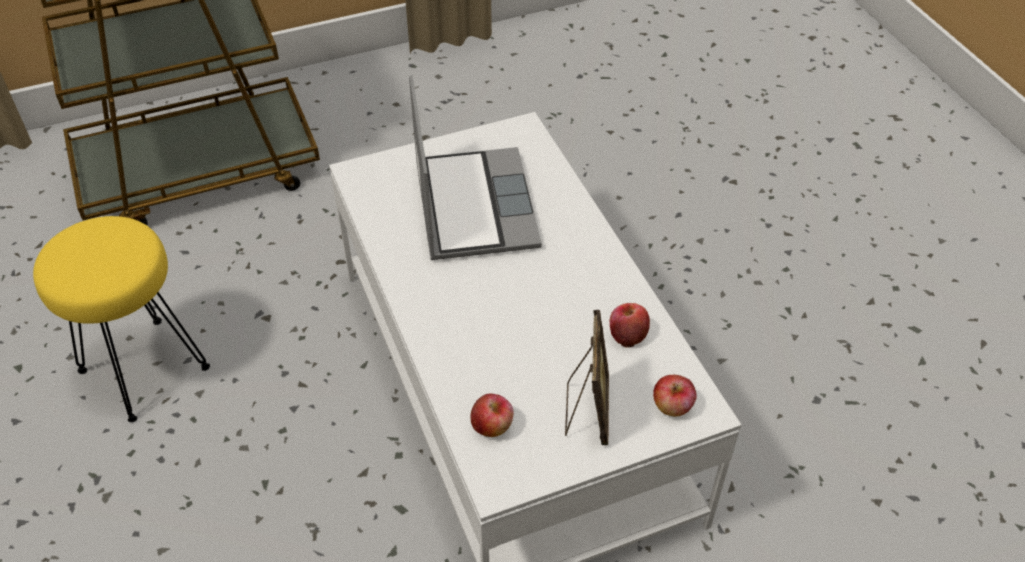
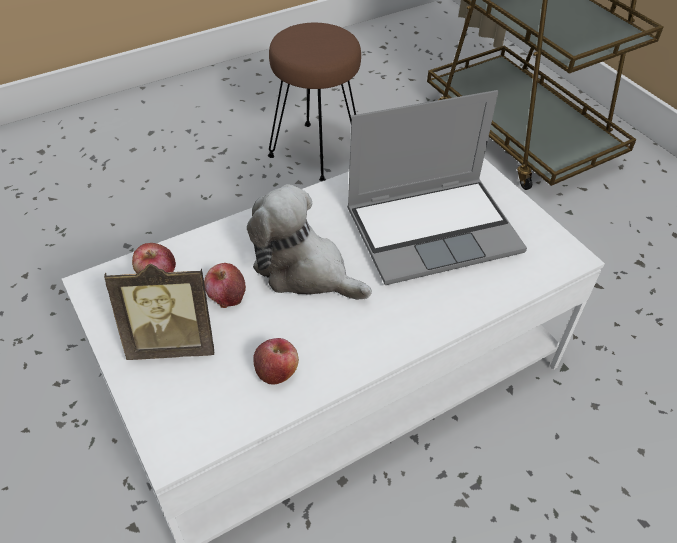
camera: 80 degrees right, 0 degrees up
yellow stool [33,216,210,422] -> brown stool [268,23,361,181]
apple [653,375,697,417] -> apple moved to [204,263,246,308]
none -> plush toy [247,184,372,300]

